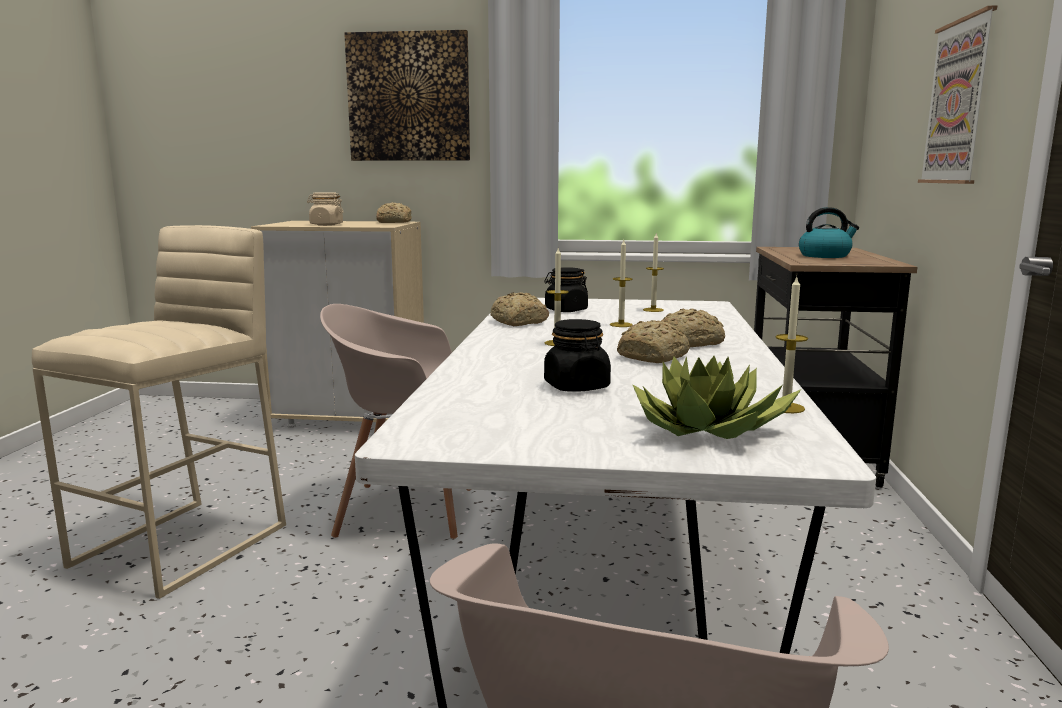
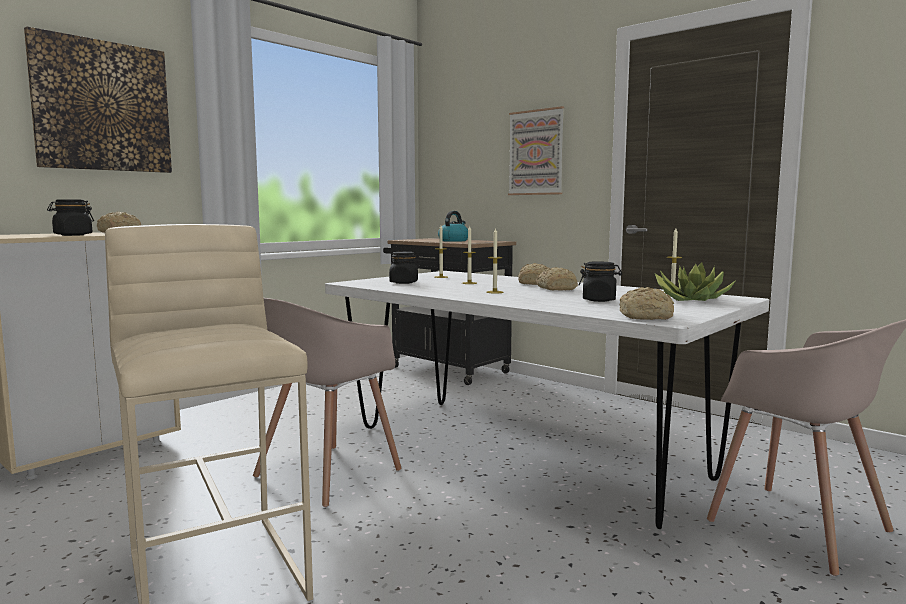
camera: 55 degrees left, 5 degrees down
beige jar [307,192,343,226] -> black jar [47,199,94,236]
bread [490,292,549,326] -> bread moved to [620,287,674,320]

